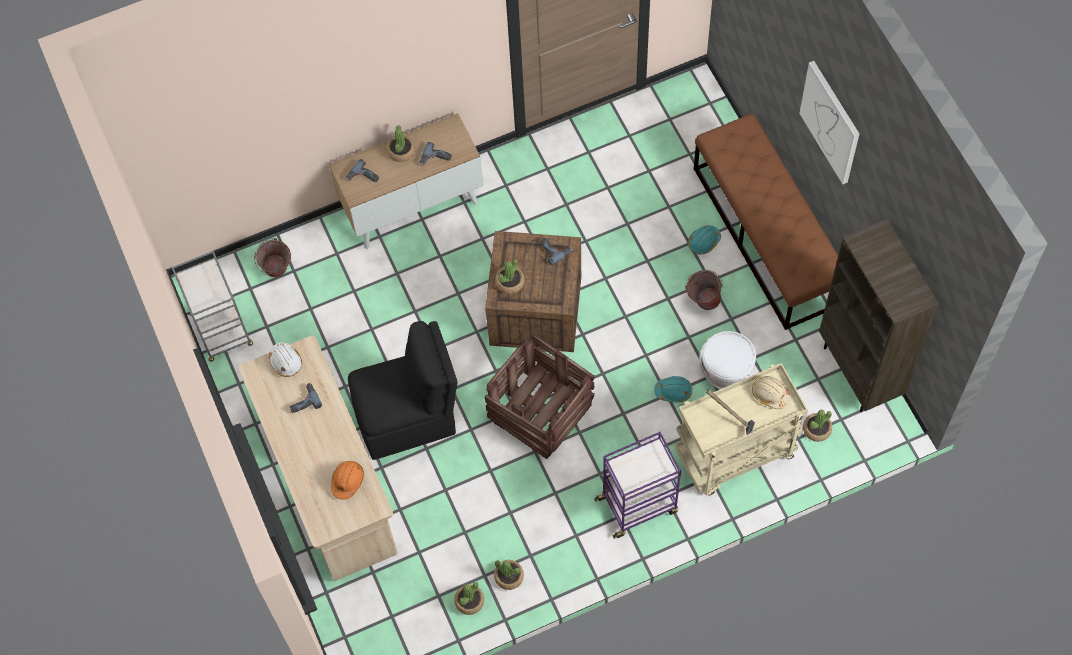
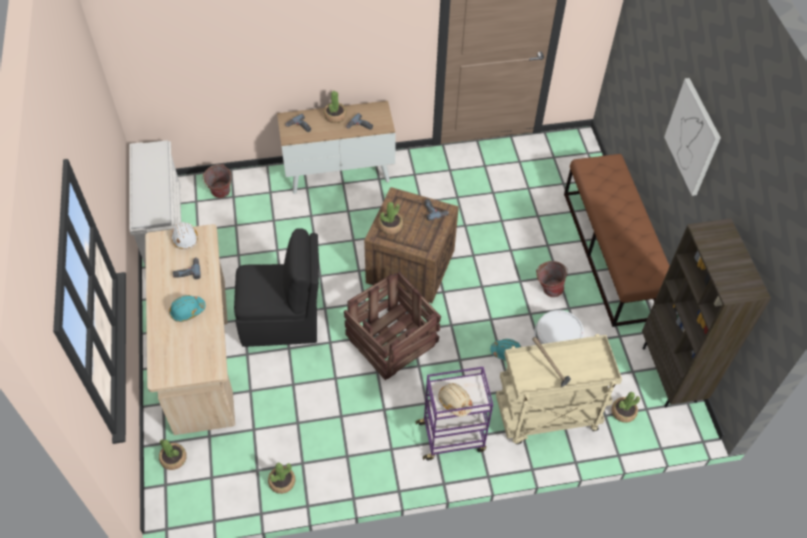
camera: 10 degrees right, 10 degrees down
grey cart [171,251,253,362] -> white shoe rack [130,140,181,267]
orange hard hat [331,461,364,499] -> none
potted plant [494,560,524,590] -> potted plant moved to [159,439,187,470]
turquoise hard hat [688,225,721,255] -> turquoise hard hat moved to [169,295,205,322]
beige hard hat [752,376,791,409] -> beige hard hat moved to [439,383,473,417]

